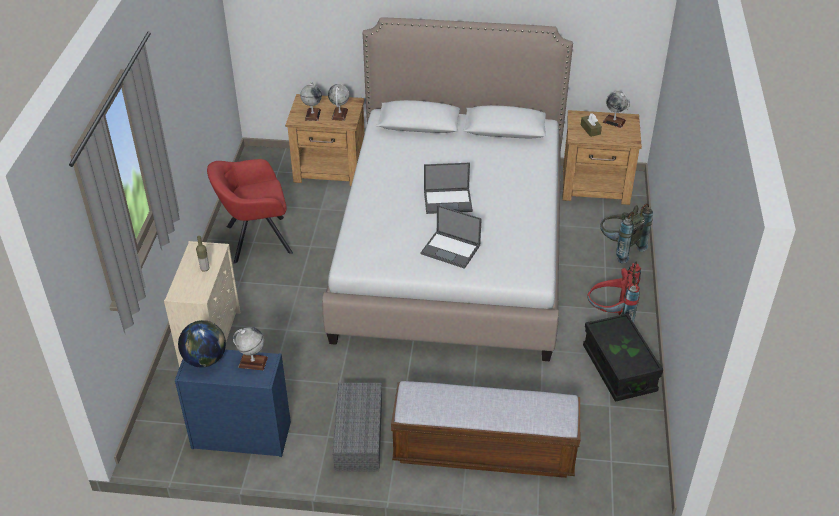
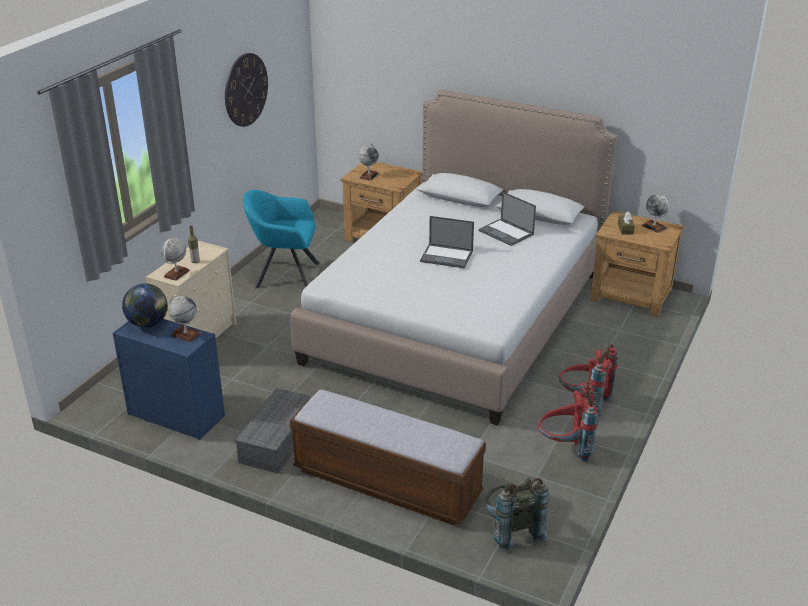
camera: 20 degrees right, 10 degrees down
red armchair [207,159,293,264] -> turquoise armchair [243,190,320,288]
globe [328,84,349,121] -> globe moved to [161,238,190,281]
laptop [421,205,482,269] -> laptop moved to [479,192,536,246]
black storage box [583,313,663,402] -> red backpack [538,382,598,462]
grey backpack [600,203,653,264] -> grey backpack moved to [485,478,549,552]
none -> wall clock [225,53,268,127]

